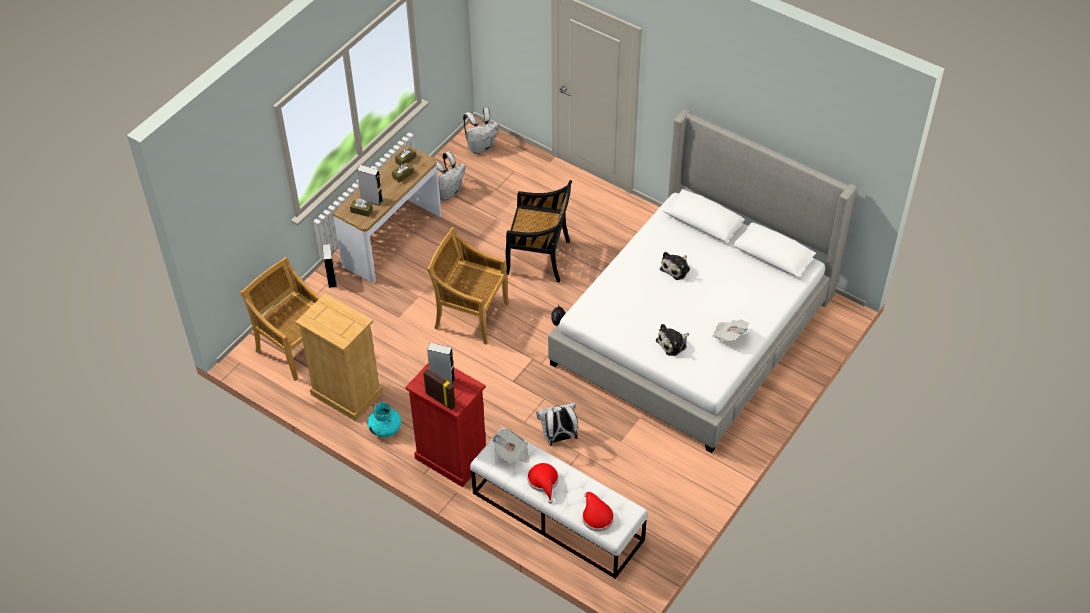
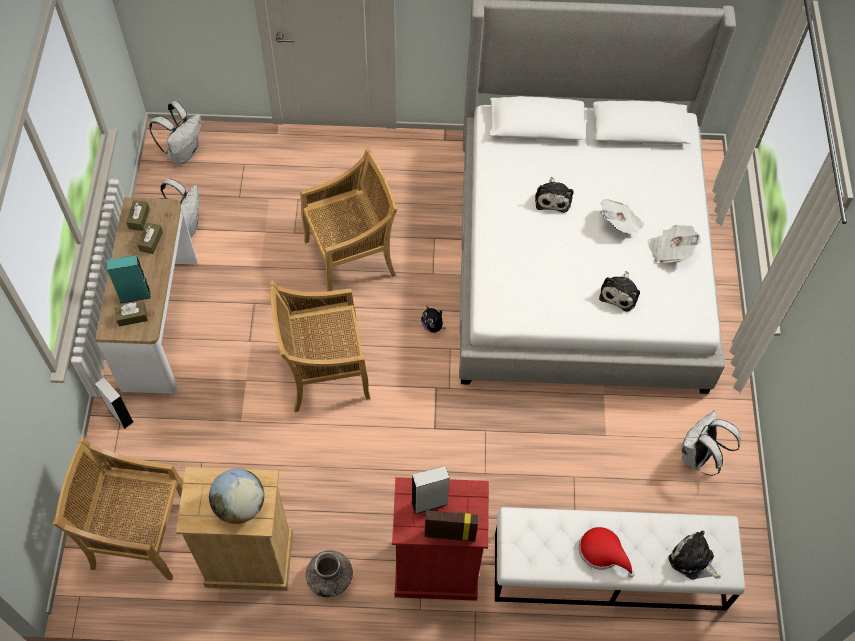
camera: 35 degrees left, 10 degrees up
grey speaker [357,165,383,206] -> turquoise speaker [106,255,151,303]
turquoise vase [367,402,401,437] -> grey vase [306,551,353,597]
newspaper [492,429,529,464] -> newspaper moved to [600,199,644,235]
black chair [506,180,572,282] -> beige chair [300,148,398,292]
white backpack [536,403,578,446] -> white backpack moved to [681,410,741,476]
red hat [582,492,614,532] -> plush toy [668,531,721,580]
none -> globe [209,469,264,524]

